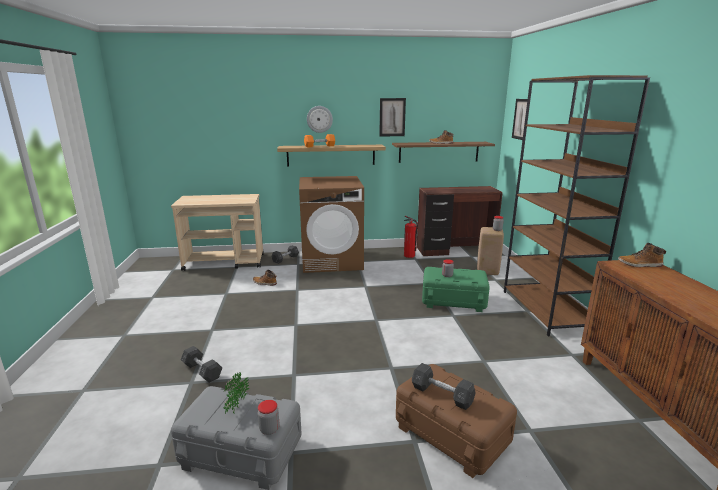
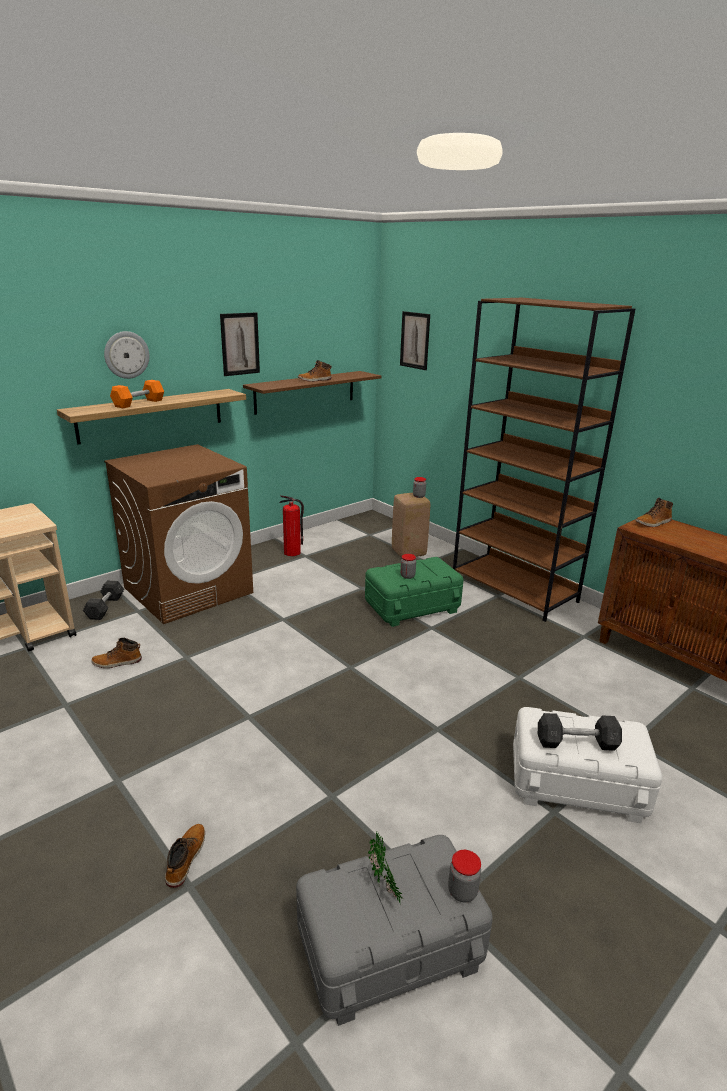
camera: 35 degrees left, 5 degrees up
grey dumbbell [181,346,222,383] -> boot [165,824,205,888]
brown storage box [396,364,517,478] -> white storage box [513,707,662,823]
brown desk [417,186,502,256] -> none

